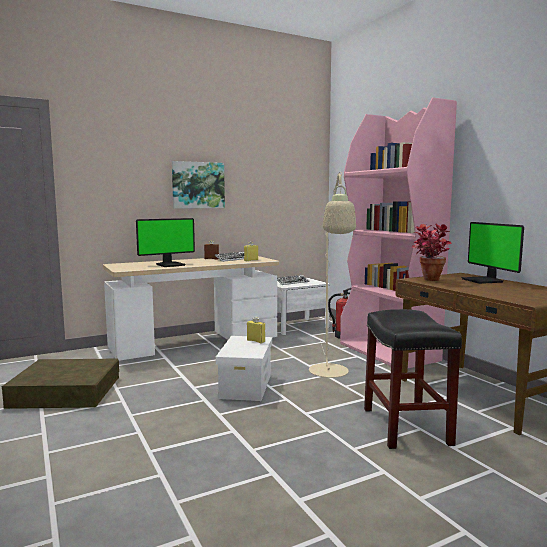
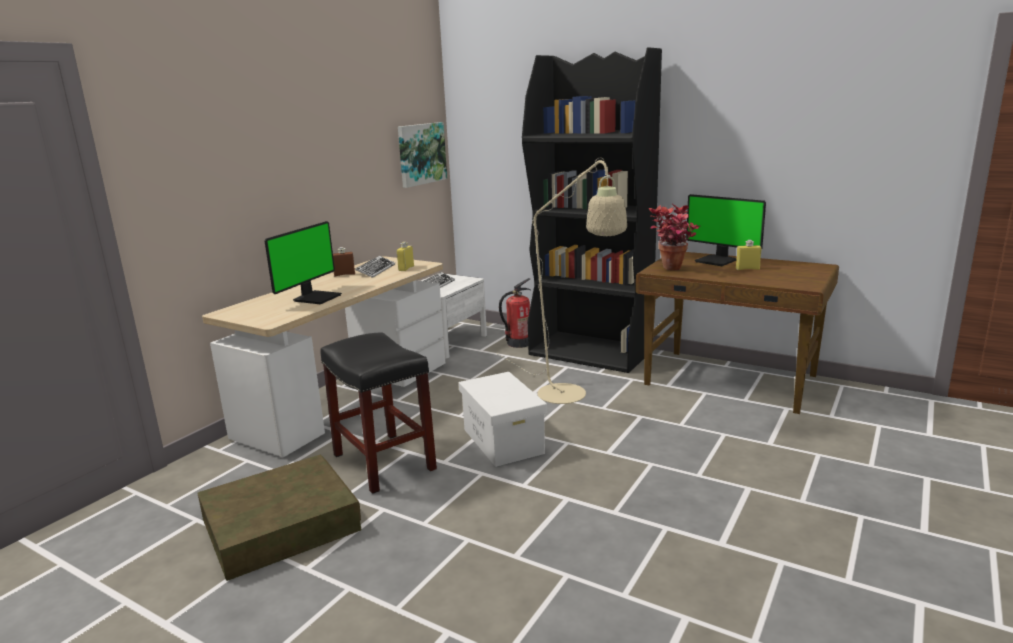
camera: 30 degrees left, 10 degrees up
picture [172,161,225,209] -> picture moved to [398,122,447,188]
yellow bottle [247,317,265,343] -> yellow bottle moved to [736,240,761,270]
pink bookcase [340,97,457,368] -> black bookcase [522,47,662,373]
black stool [364,309,462,449] -> black stool moved to [321,332,437,494]

